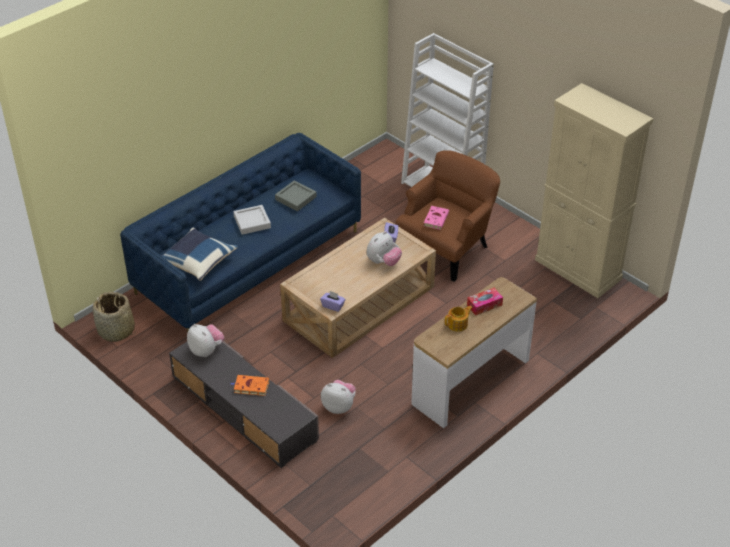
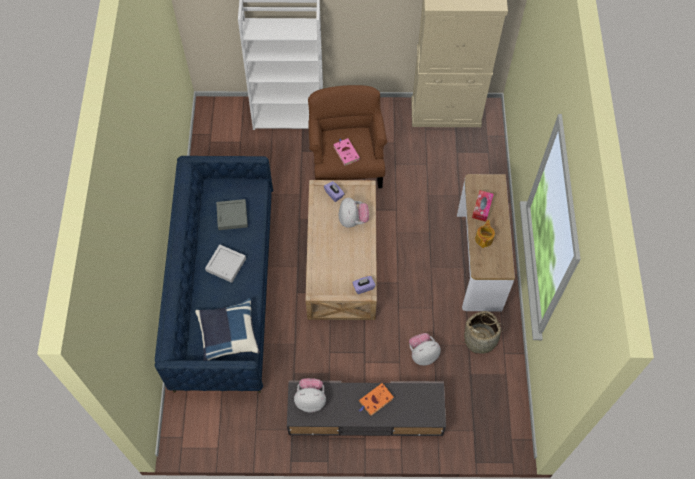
camera: 45 degrees left, 20 degrees up
basket [93,292,135,342] -> basket moved to [463,311,505,354]

